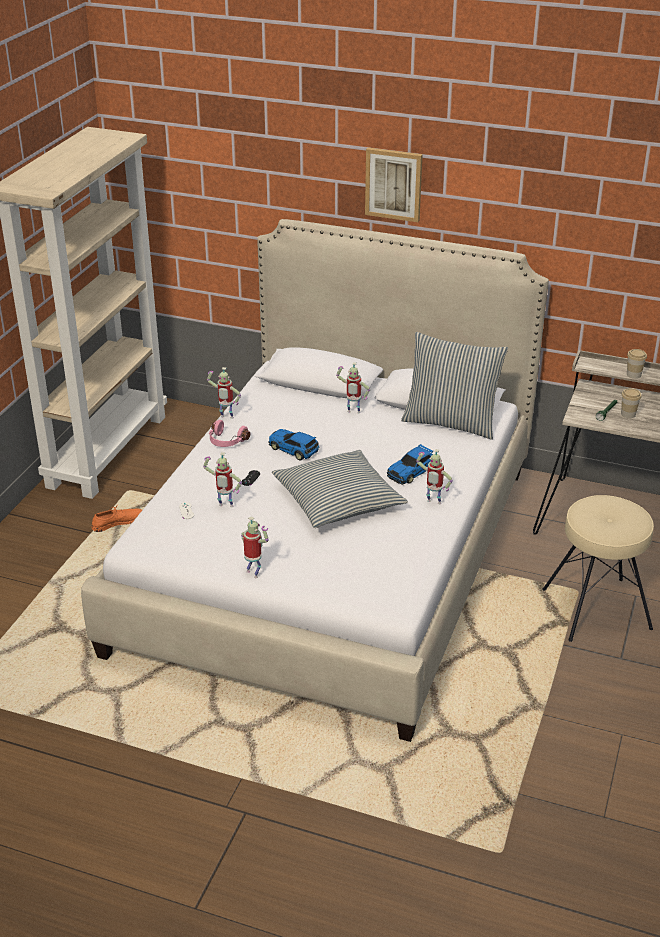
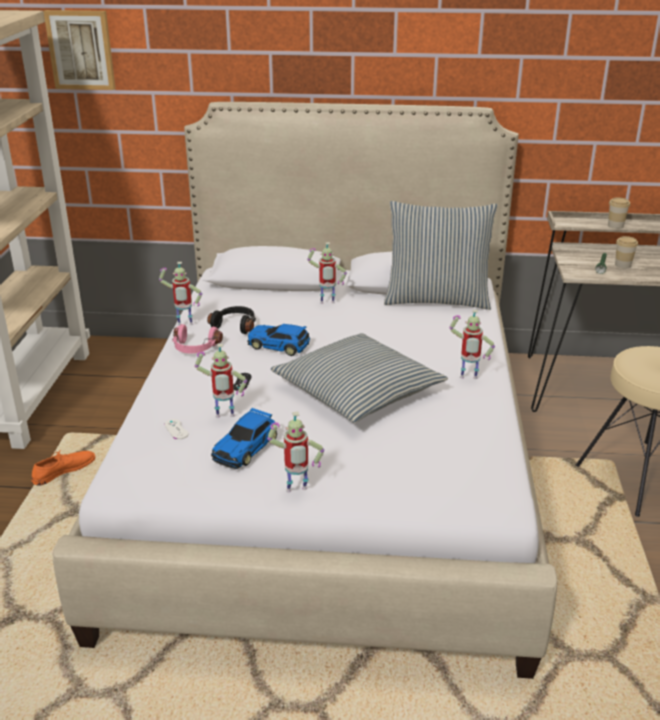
camera: 15 degrees left, 5 degrees down
toy robot [241,516,269,578] -> toy robot turned 135 degrees clockwise [267,412,324,492]
picture [365,147,423,222] -> picture moved to [43,10,115,90]
toy car [387,444,433,485] -> toy car moved to [211,408,277,469]
none -> black headphones [207,306,256,334]

